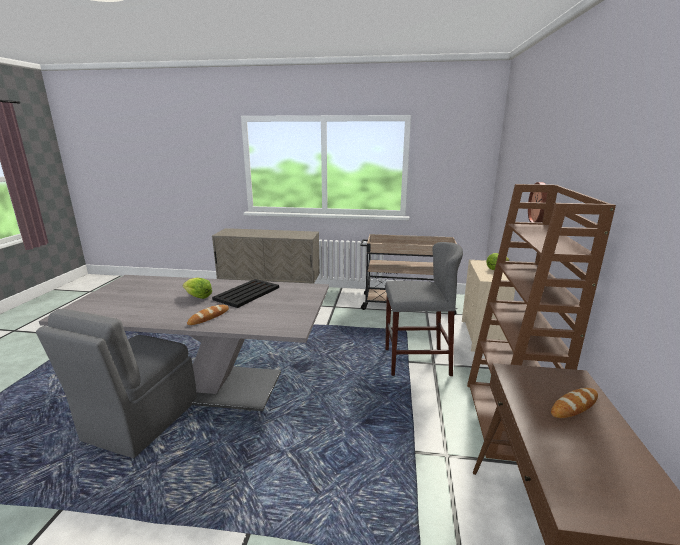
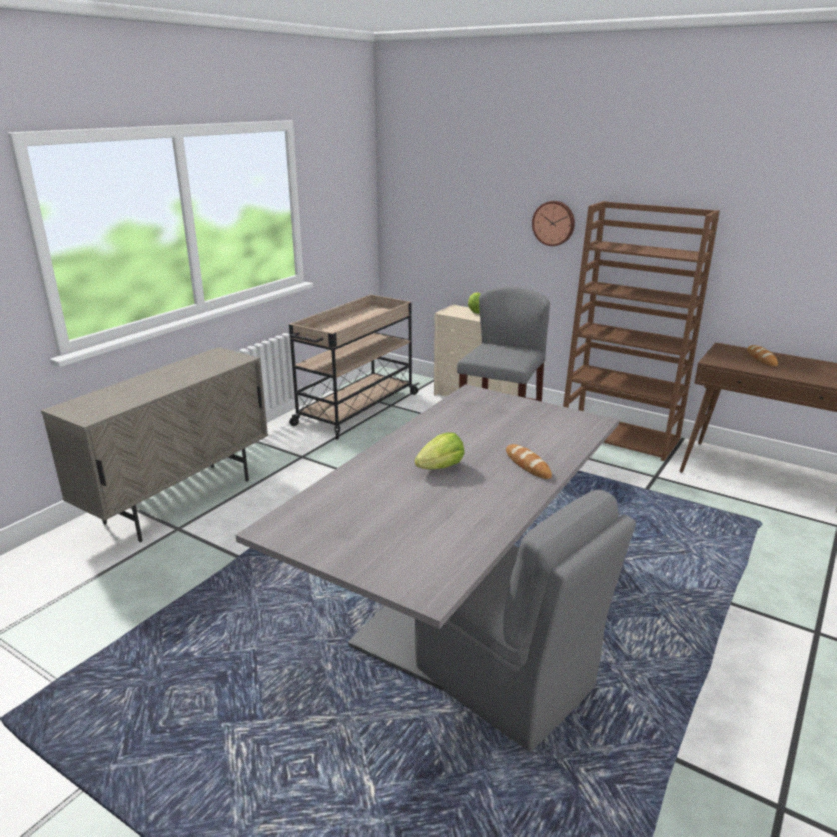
camera: 65 degrees left, 5 degrees up
black tray [212,279,279,308] -> none

